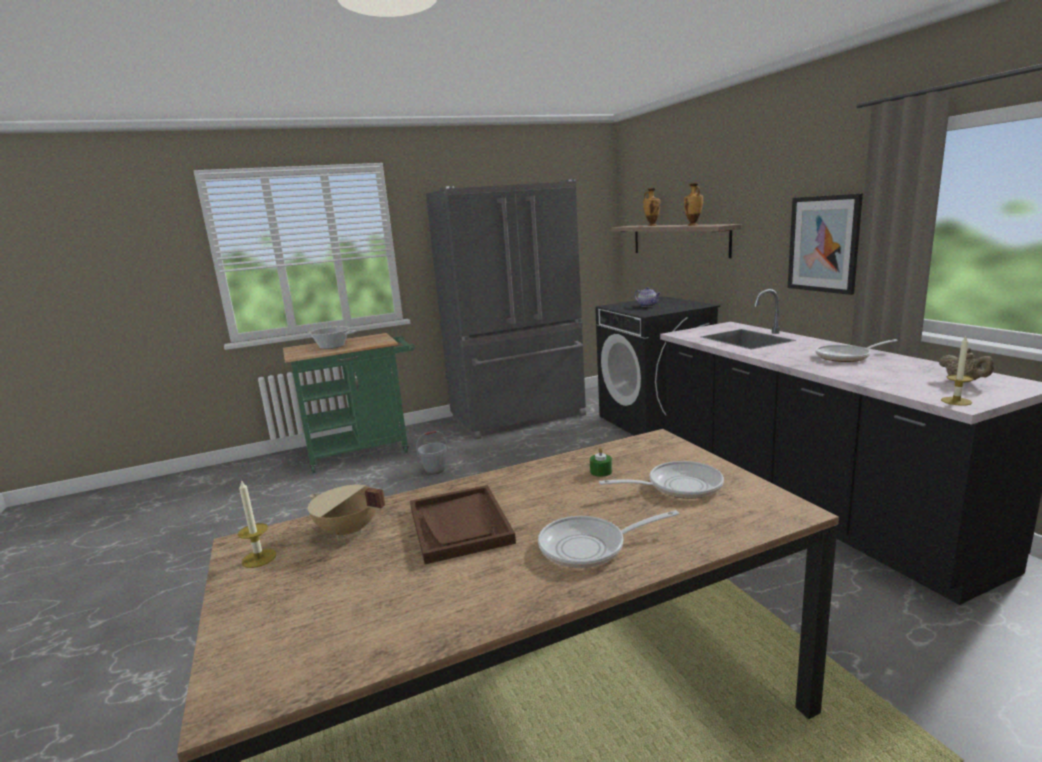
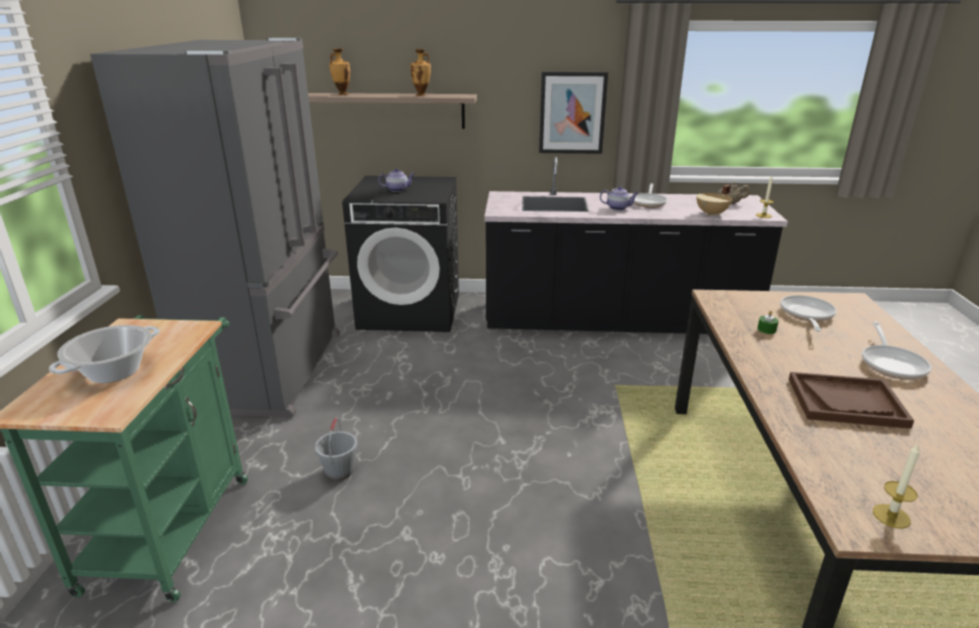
camera: 65 degrees left, 10 degrees up
beige cooking pot [308,485,386,539] -> beige cooking pot moved to [696,185,732,216]
none -> teapot [600,186,639,210]

